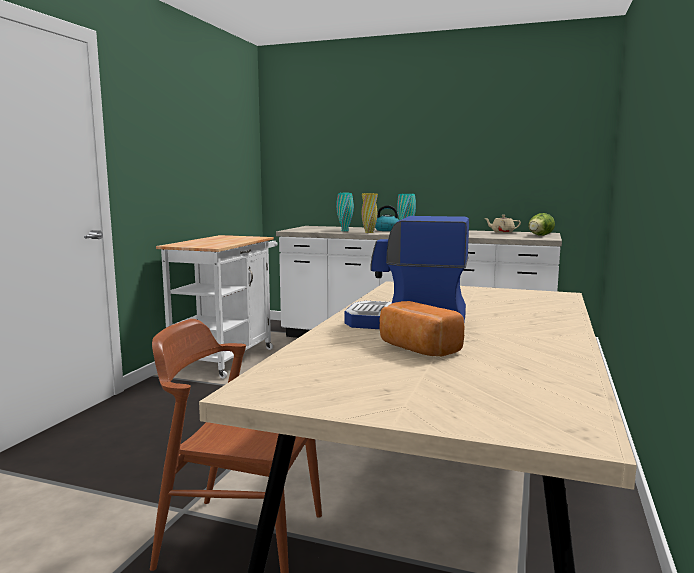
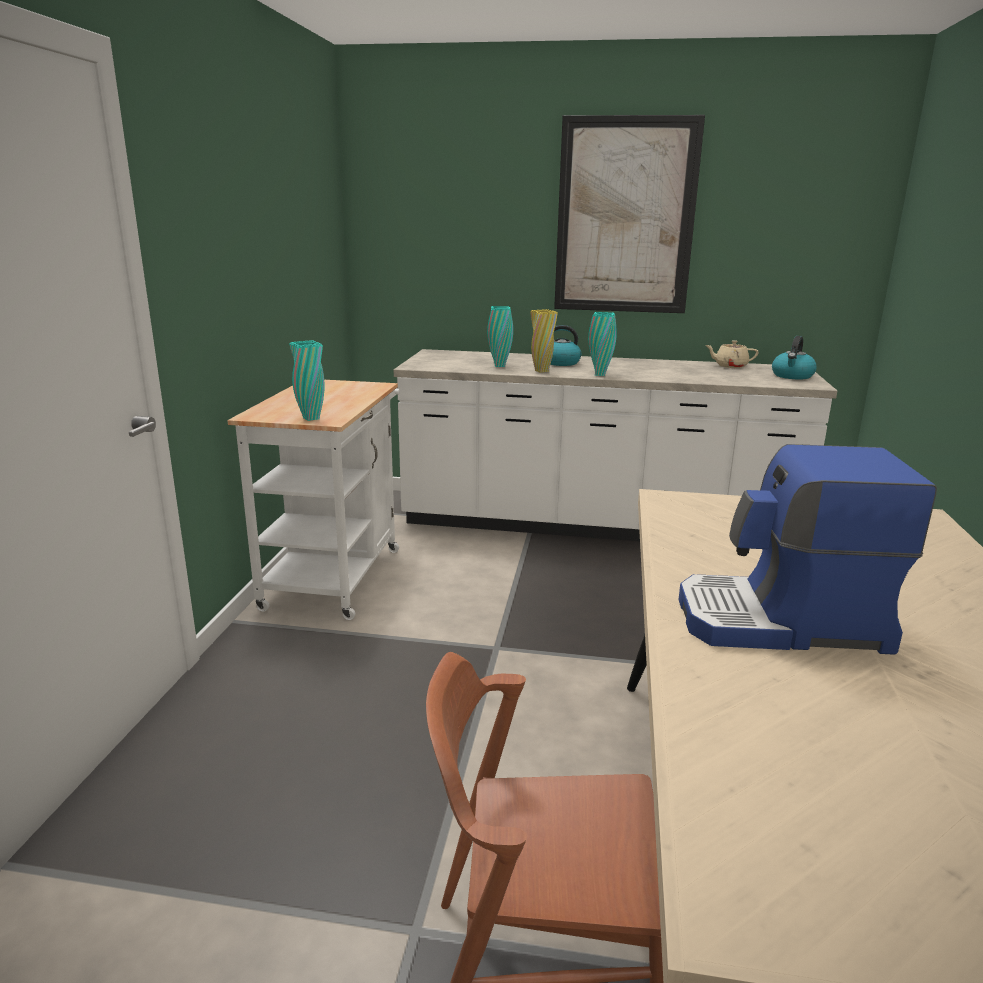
camera: 10 degrees left, 10 degrees up
bread [380,301,464,356] -> none
lettuce [528,213,555,236] -> kettle [772,336,817,380]
none -> turquoise vase [289,340,324,421]
none -> picture [554,115,705,313]

